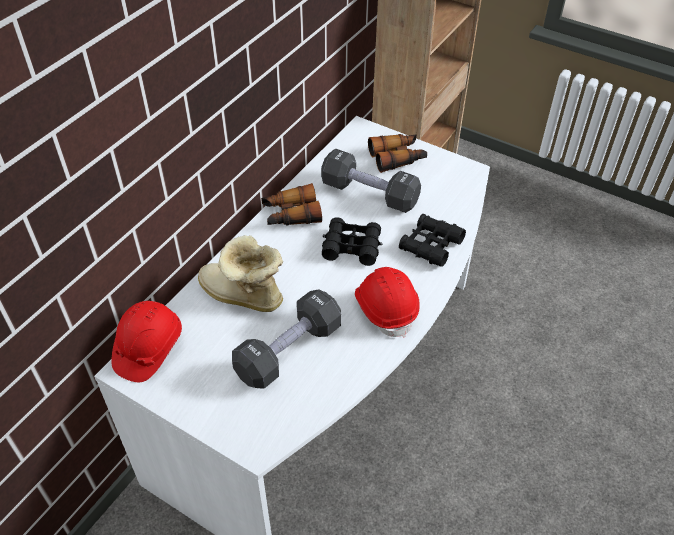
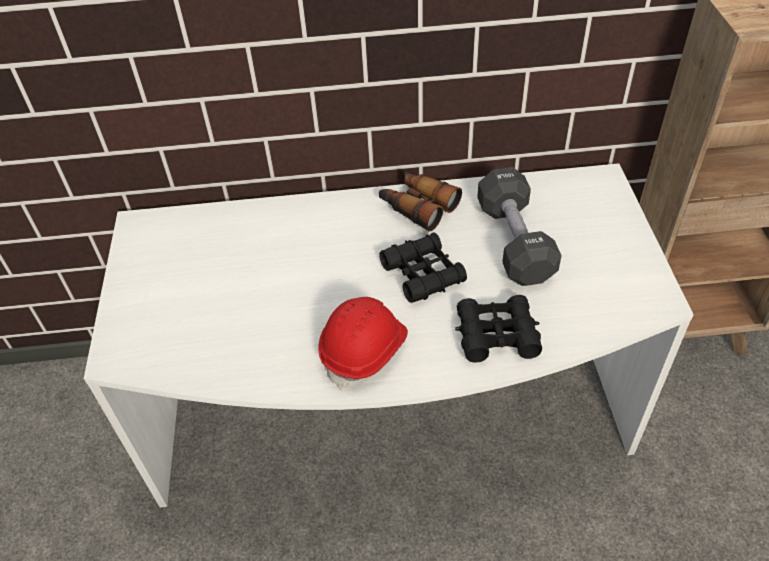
camera: 55 degrees right, 0 degrees up
red hard hat [111,301,182,382] -> none
boot [198,235,283,312] -> none
black dumbbell [232,290,341,389] -> none
binoculars [368,134,427,173] -> none

